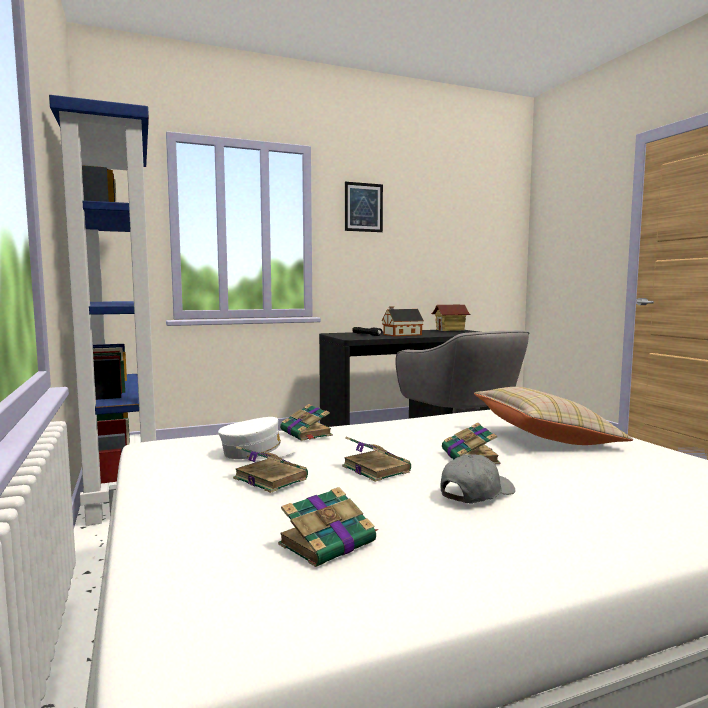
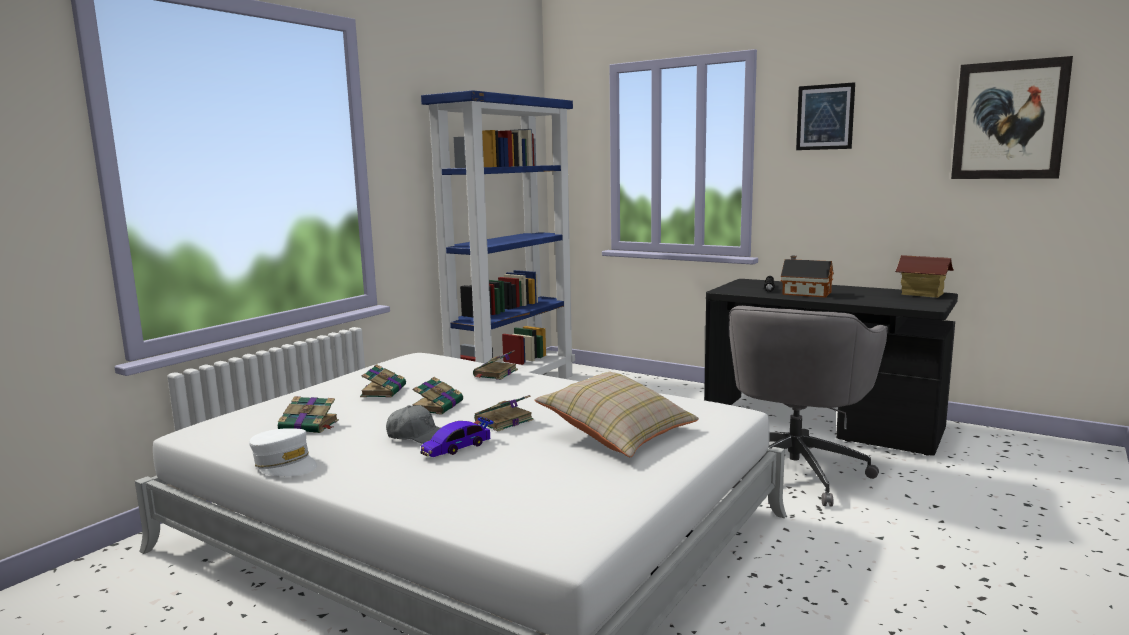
camera: 55 degrees right, 5 degrees up
white cap [218,417,297,459] -> white cap moved to [249,428,317,476]
none -> toy car [420,417,494,457]
none -> picture [951,56,1073,179]

